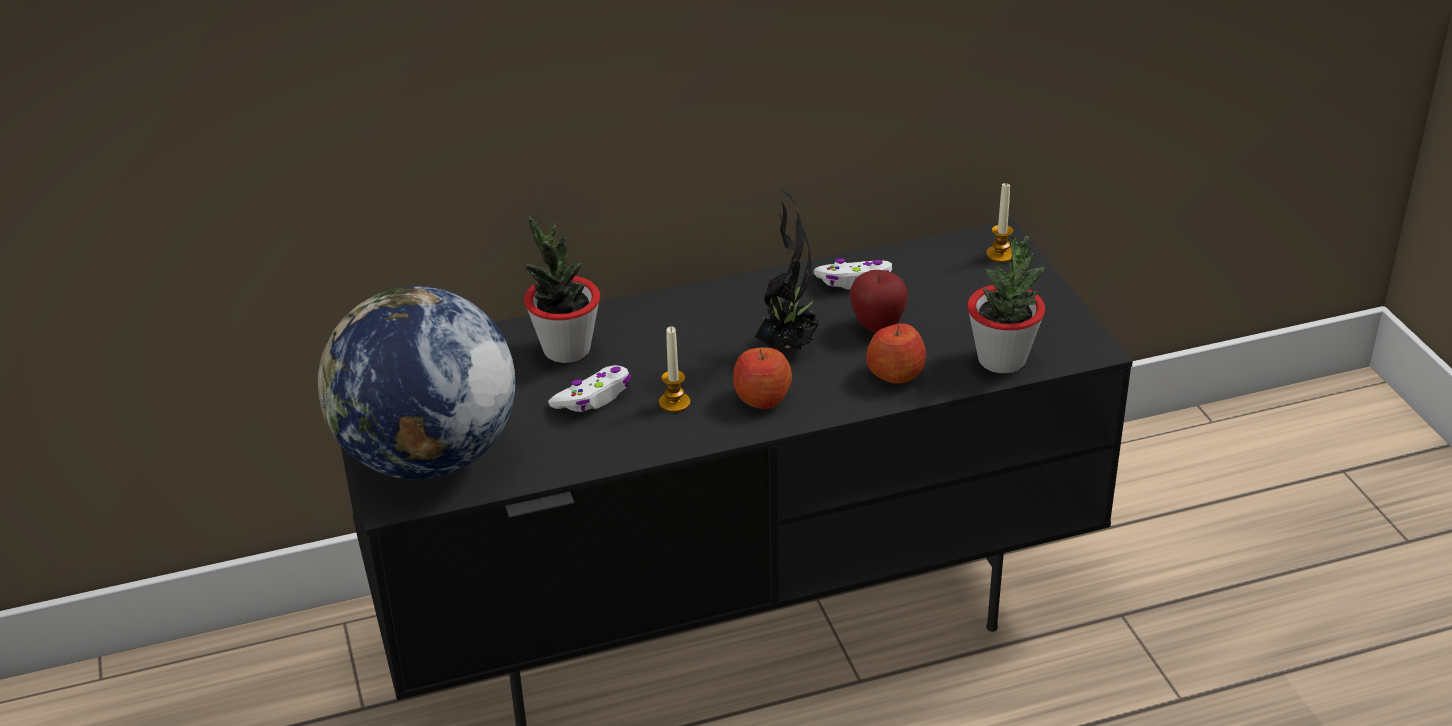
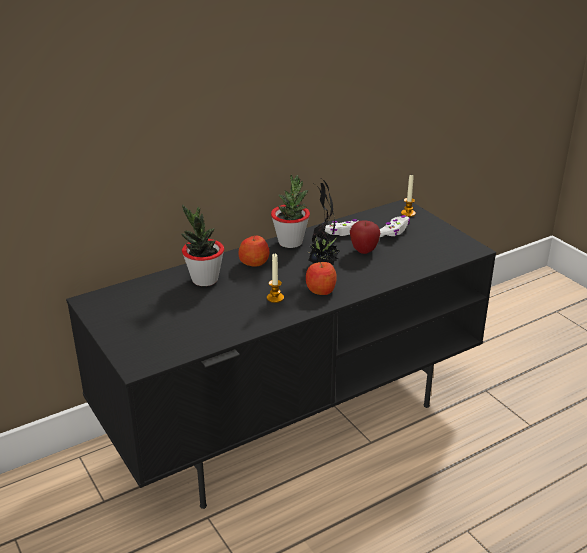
camera: 15 degrees left, 5 degrees down
globe [318,286,515,480] -> none
white game controller [548,365,631,412] -> white game controller moved to [380,215,410,237]
apple [866,323,926,384] -> apple moved to [238,236,269,267]
potted plant [967,236,1047,373] -> potted plant moved to [271,175,310,248]

